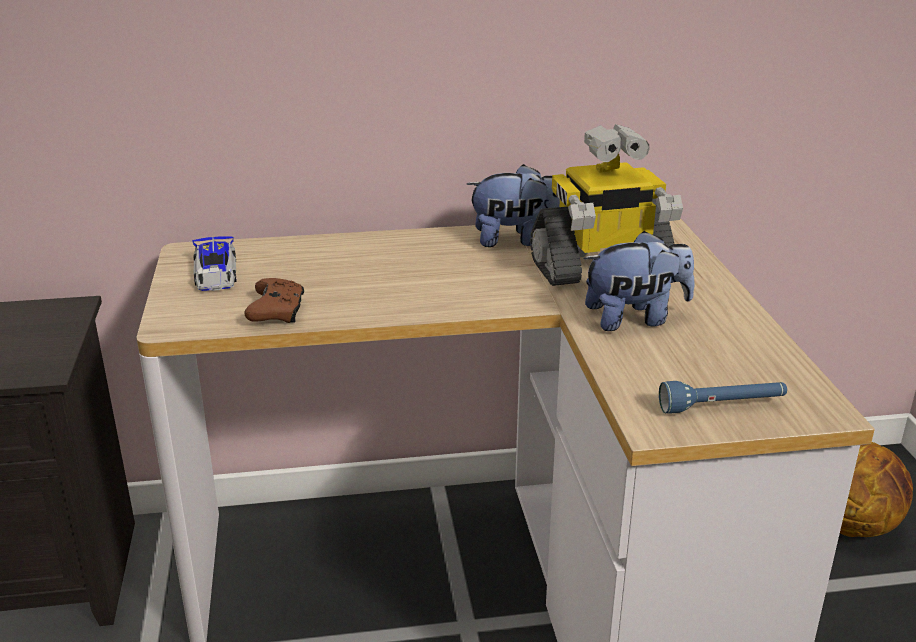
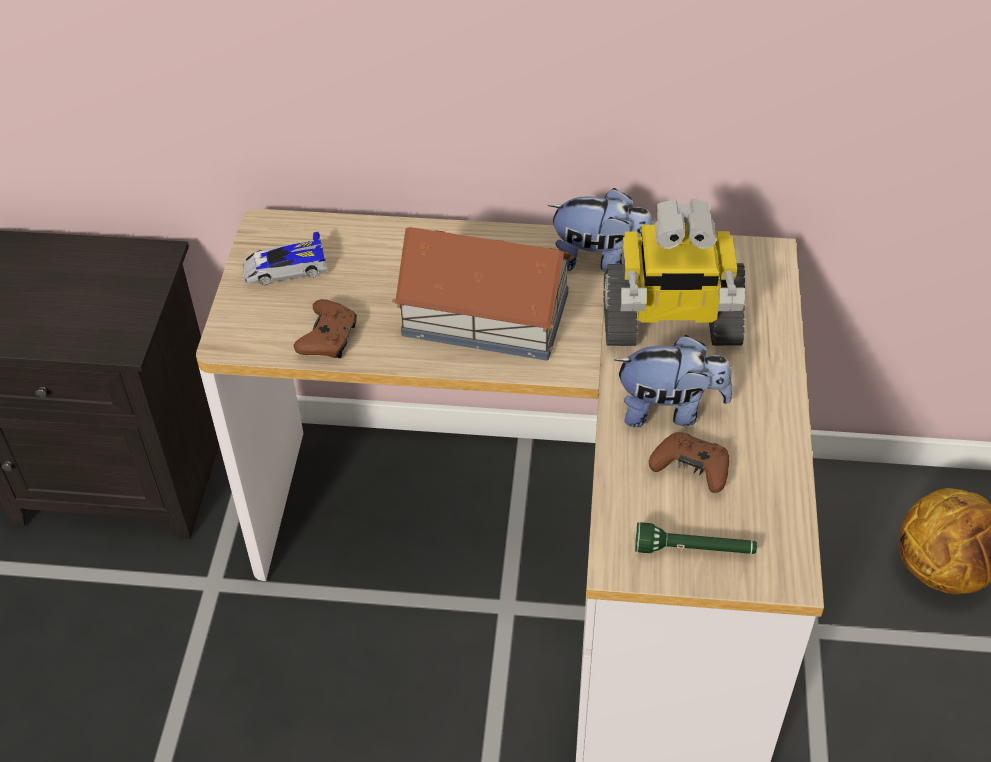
camera: 15 degrees right, 20 degrees up
toy car [192,236,237,291] -> toy car turned 75 degrees clockwise [243,232,328,285]
blue flashlight [659,381,787,414] -> green flashlight [635,522,757,554]
none -> toy house [392,227,574,361]
none -> brown game controller [649,432,729,493]

